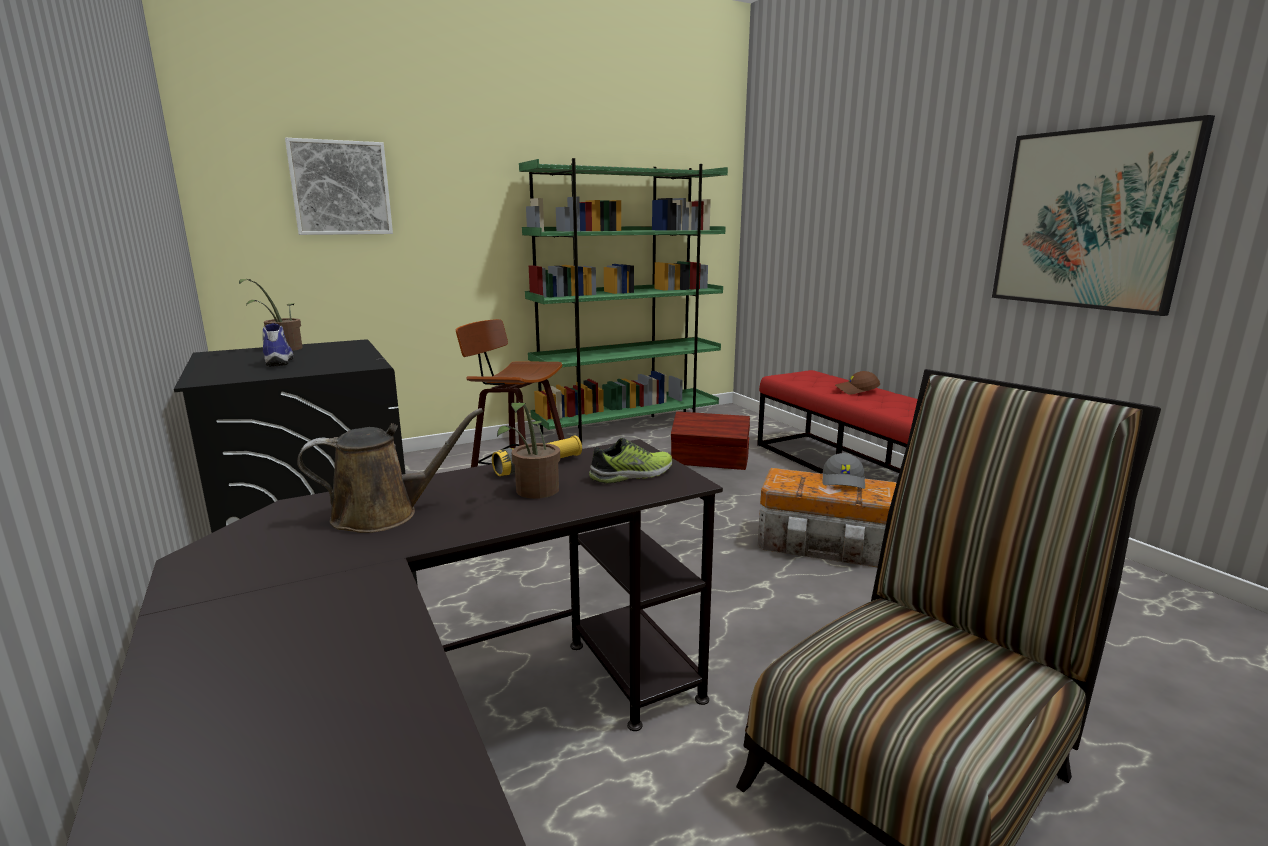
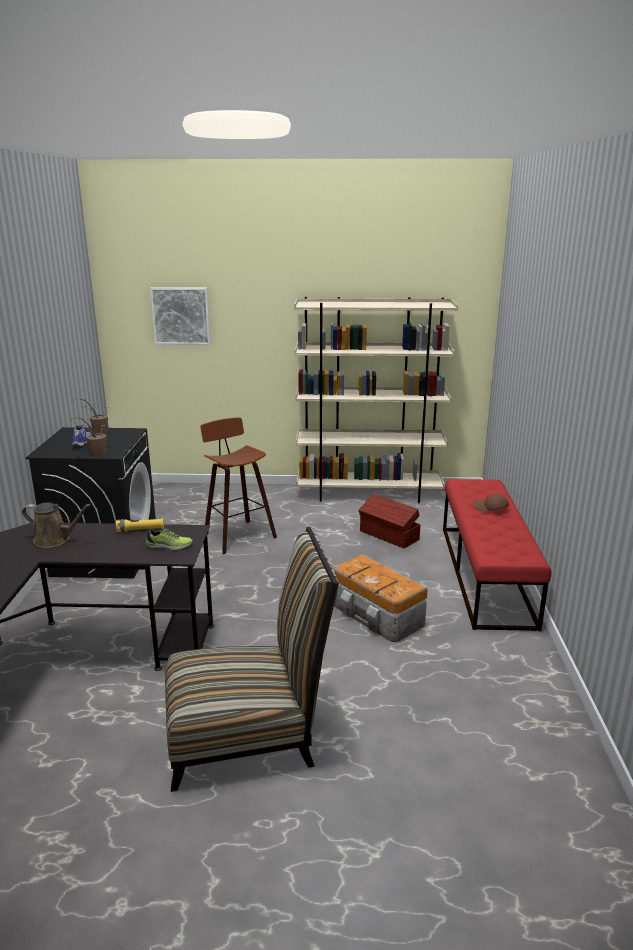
camera: 30 degrees right, 5 degrees up
potted plant [497,402,560,499] -> potted plant moved to [71,417,107,455]
green bookcase [519,158,728,444] -> beige bookcase [294,297,458,503]
grey cap [823,453,865,489] -> none
picture [992,115,1215,316] -> none

